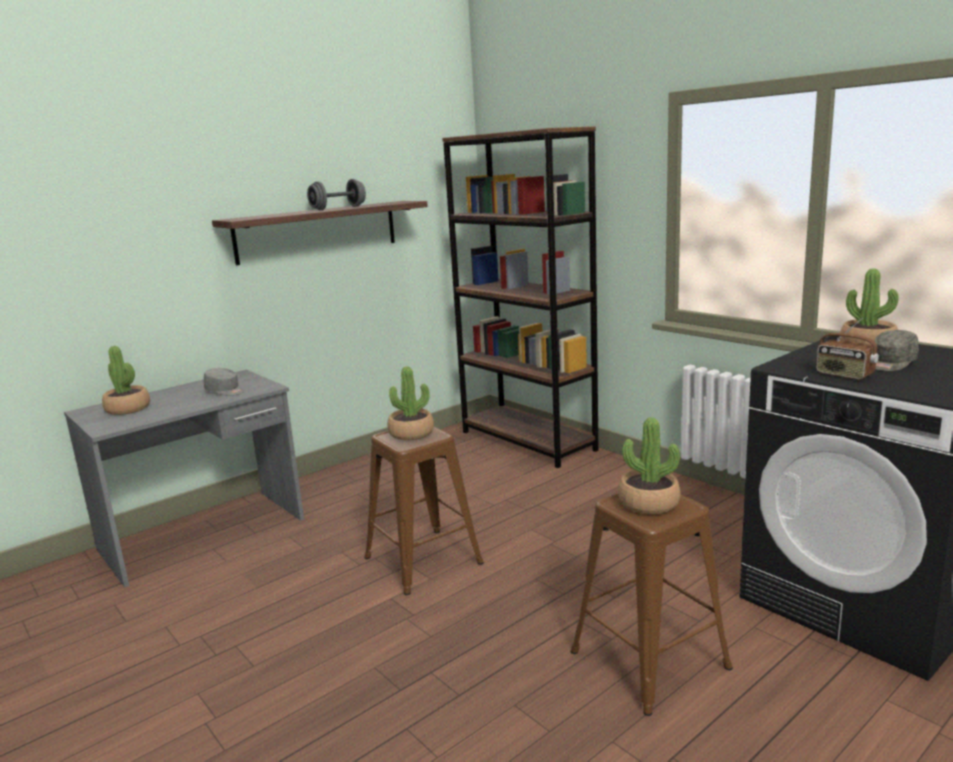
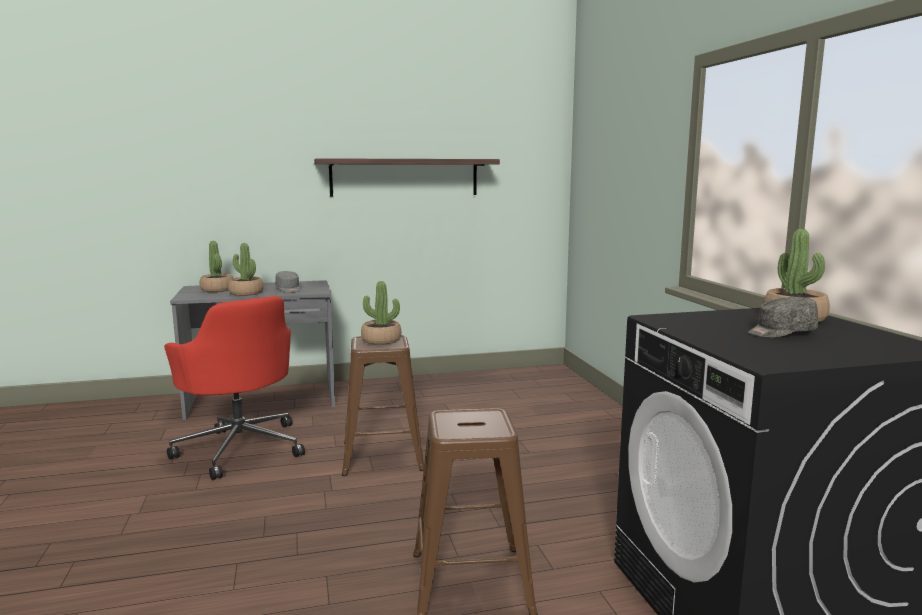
camera: 25 degrees right, 5 degrees down
grey dumbbell [307,179,366,210] -> none
brown bookcase [442,126,599,468] -> none
potted plant [619,417,680,514] -> potted plant moved to [228,243,264,296]
radio [816,318,879,380] -> none
none -> red office chair [164,296,305,480]

